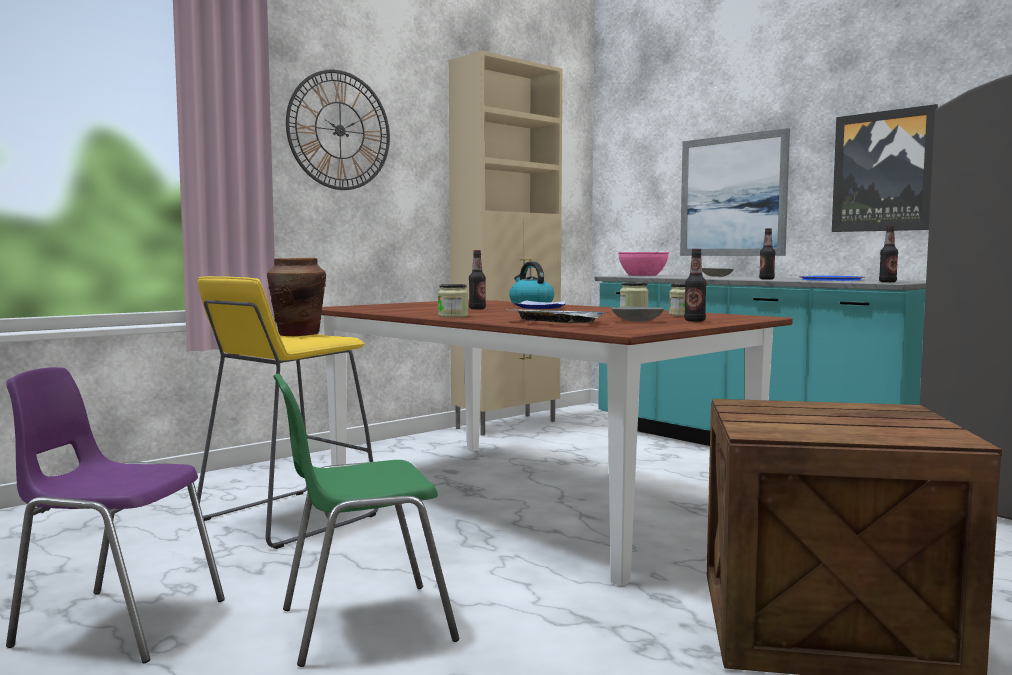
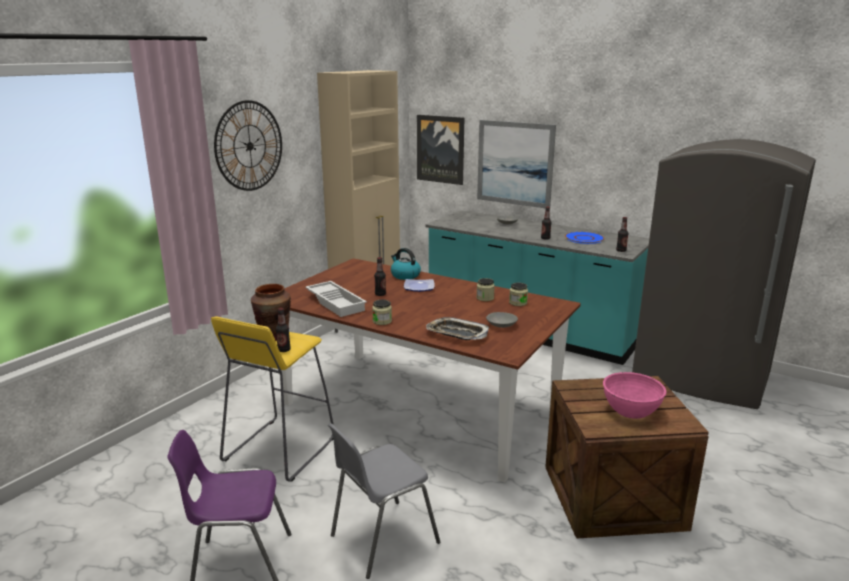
camera: 15 degrees left, 15 degrees up
green chair [273,373,459,667] -> grey chair [328,423,440,579]
pink bowl [618,252,669,276] -> pink bowl moved to [603,372,666,419]
bottle [684,249,707,322] -> bottle moved to [276,308,291,352]
picture [832,104,938,232] -> picture moved to [417,115,464,185]
none -> white tray [305,281,367,317]

